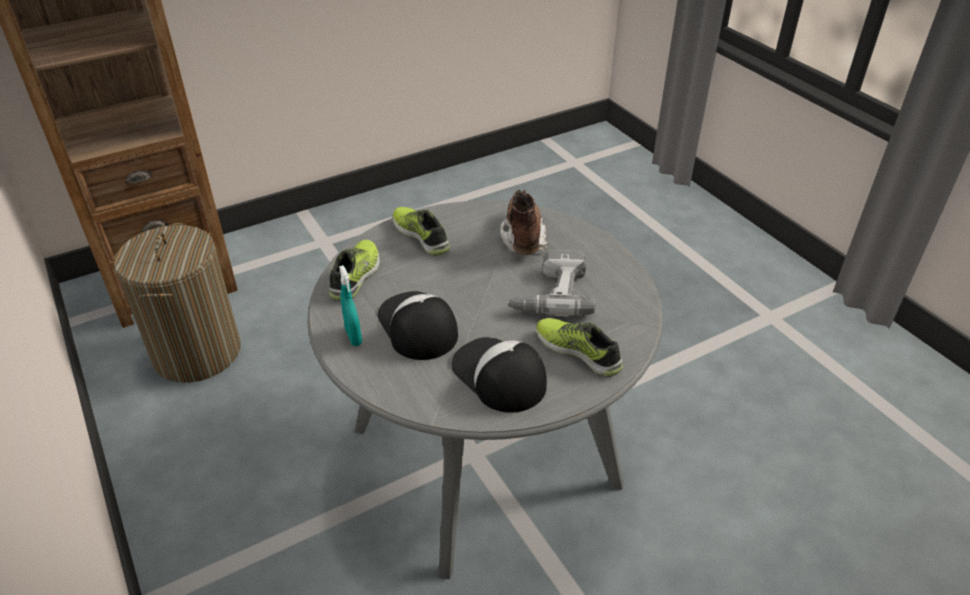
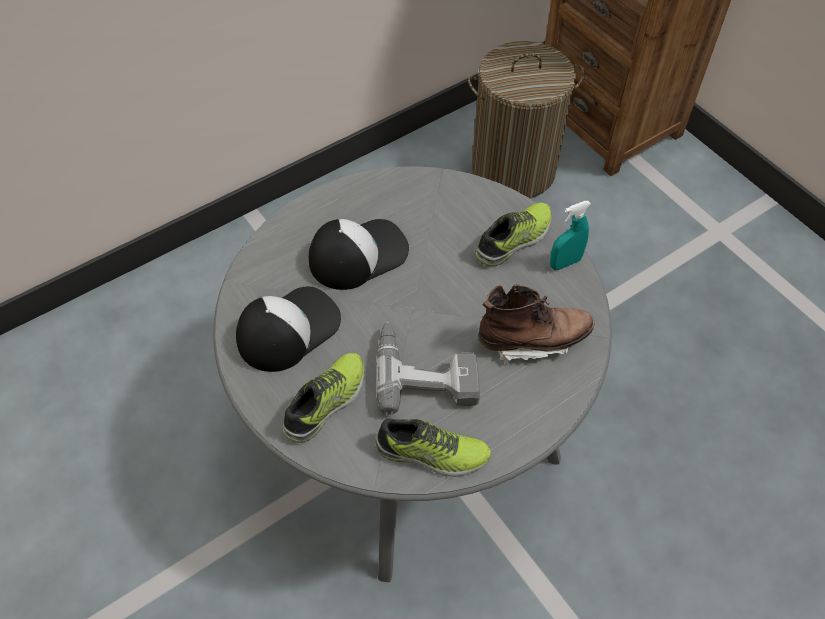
camera: 85 degrees right, 15 degrees up
shoe [329,240,380,301] -> shoe moved to [375,418,491,477]
turquoise spray bottle [339,265,362,346] -> turquoise spray bottle moved to [550,201,591,270]

